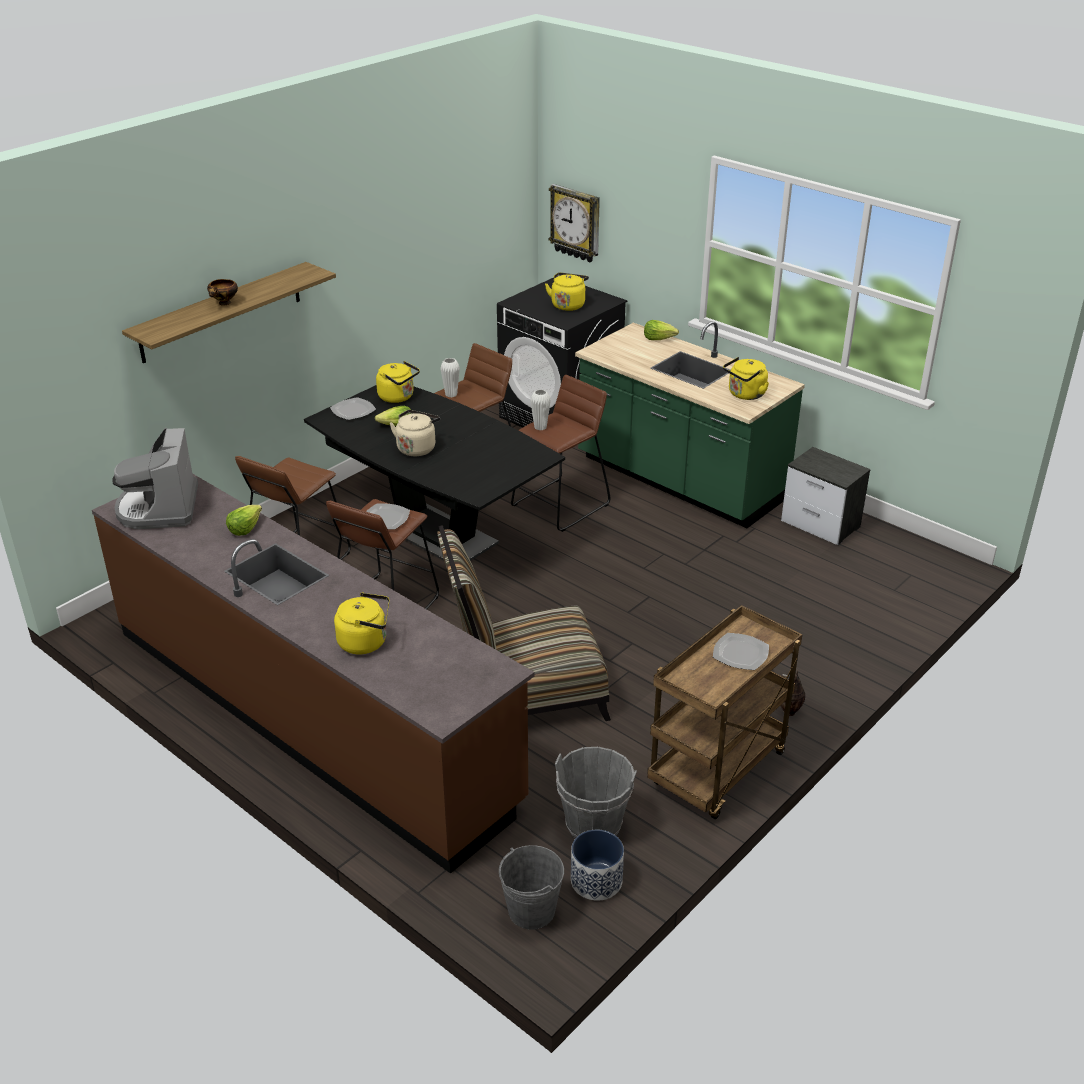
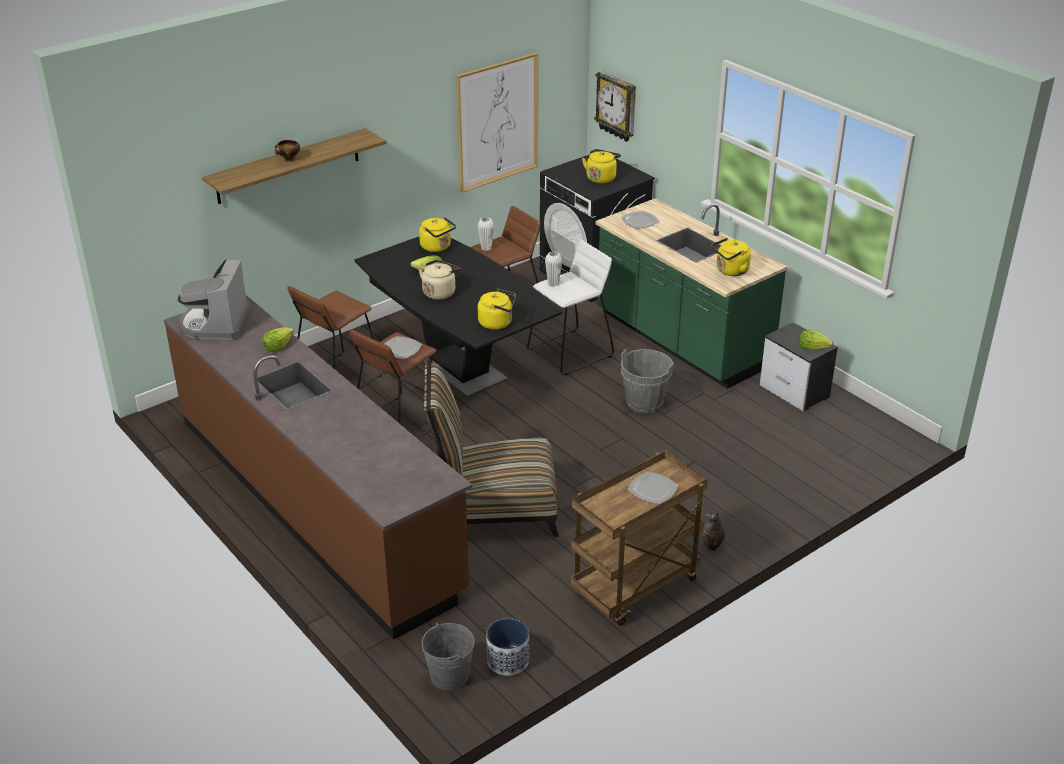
camera: 10 degrees right, 0 degrees up
plate [330,397,376,420] -> plate moved to [621,211,659,229]
yellow kettle [334,593,389,655] -> yellow kettle moved to [478,289,516,330]
brown stool [511,375,610,532] -> white stool [527,240,614,375]
grey bucket [555,747,637,838] -> grey bucket moved to [621,349,674,413]
lettuce [644,320,679,340] -> lettuce moved to [799,330,833,350]
none -> picture [456,52,538,193]

